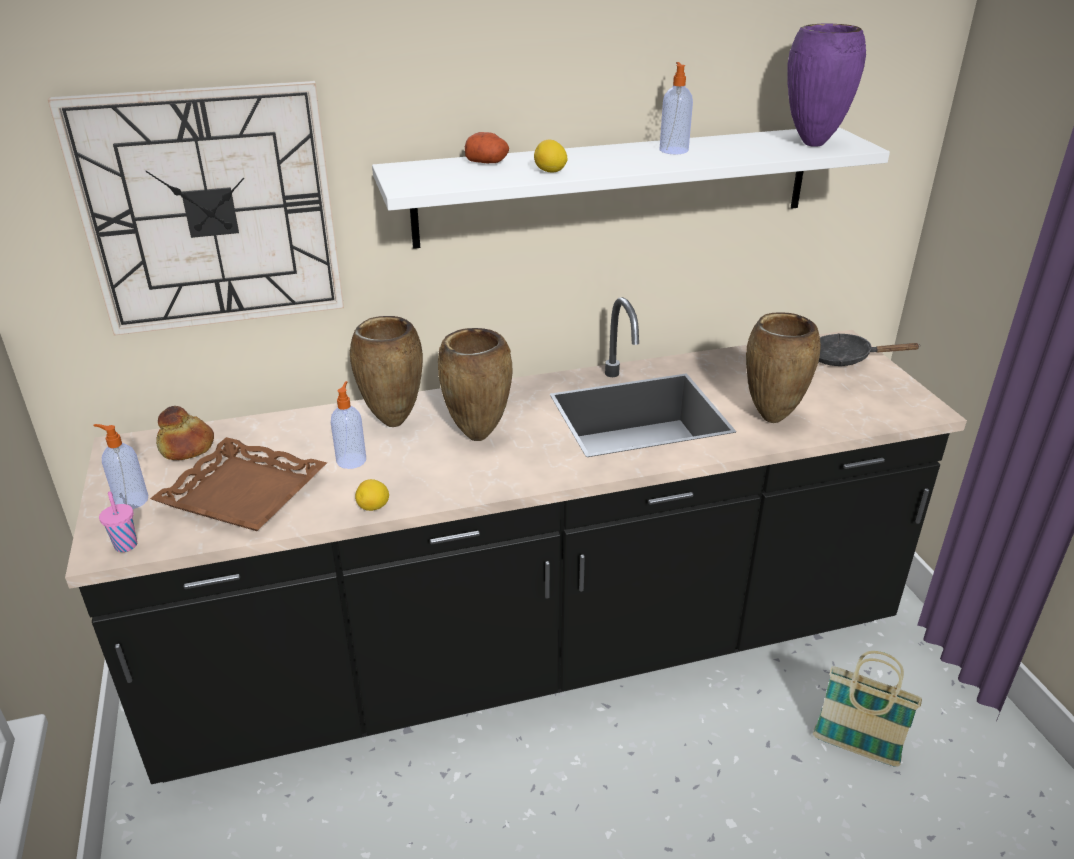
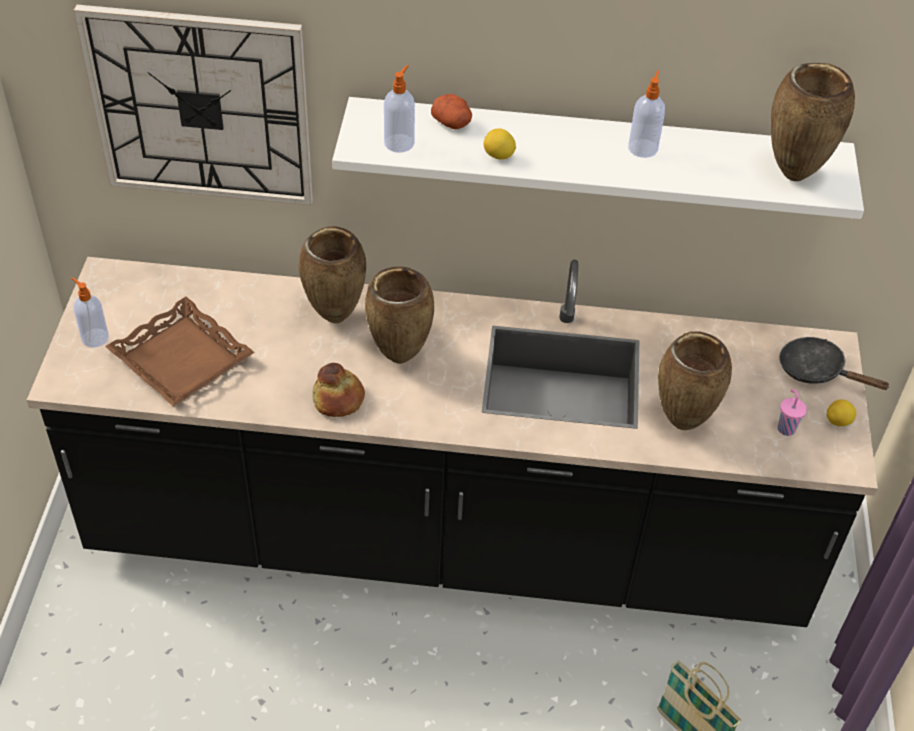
camera: 20 degrees right, 15 degrees up
pink cup [99,491,137,552] -> pink cup moved to [778,389,807,436]
bread [156,406,214,460] -> bread moved to [312,363,365,417]
soap dispenser [331,381,366,469] -> soap dispenser moved to [384,65,415,153]
lemon [355,479,389,511] -> lemon moved to [827,399,856,426]
purple vase [787,23,866,147] -> brown vase [771,63,855,181]

